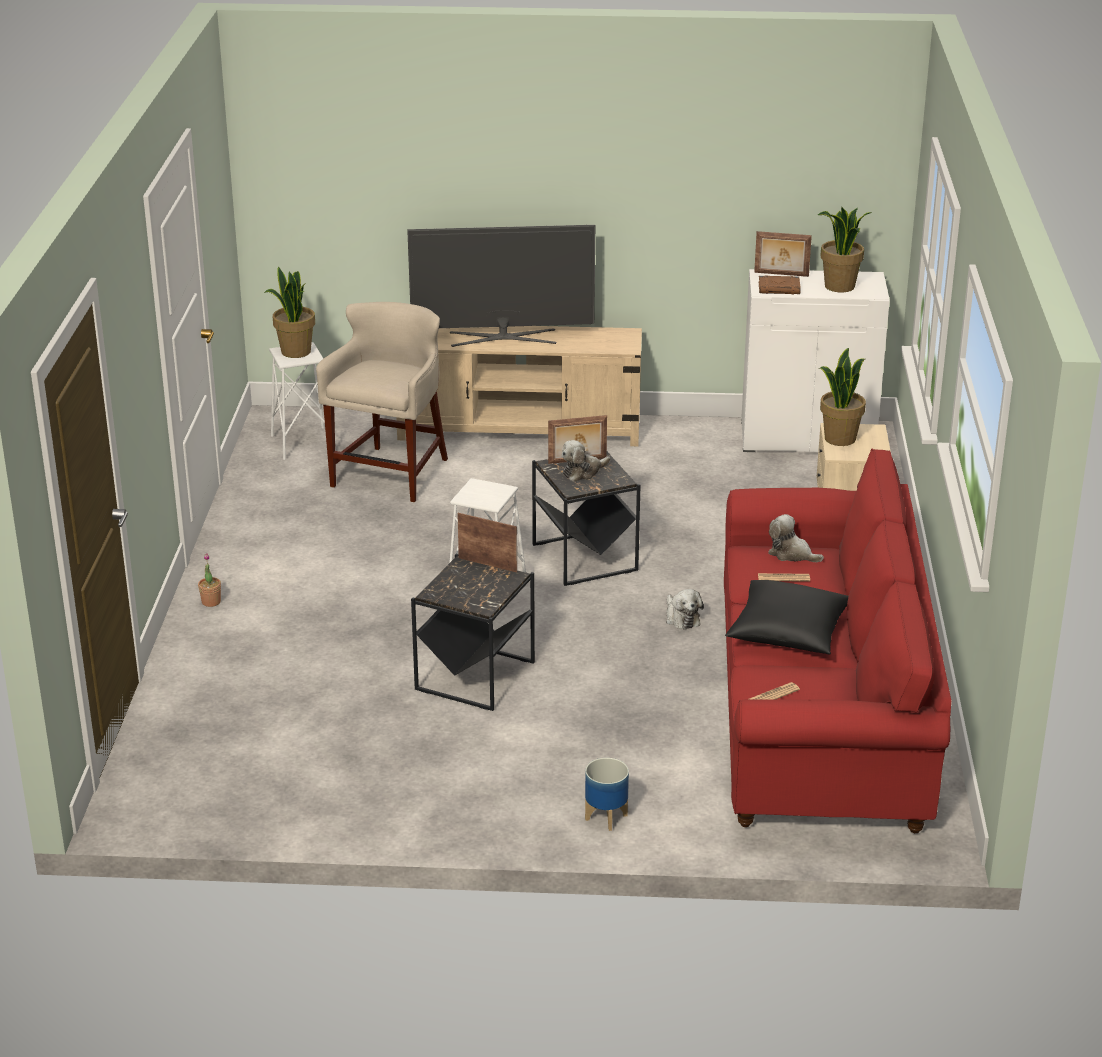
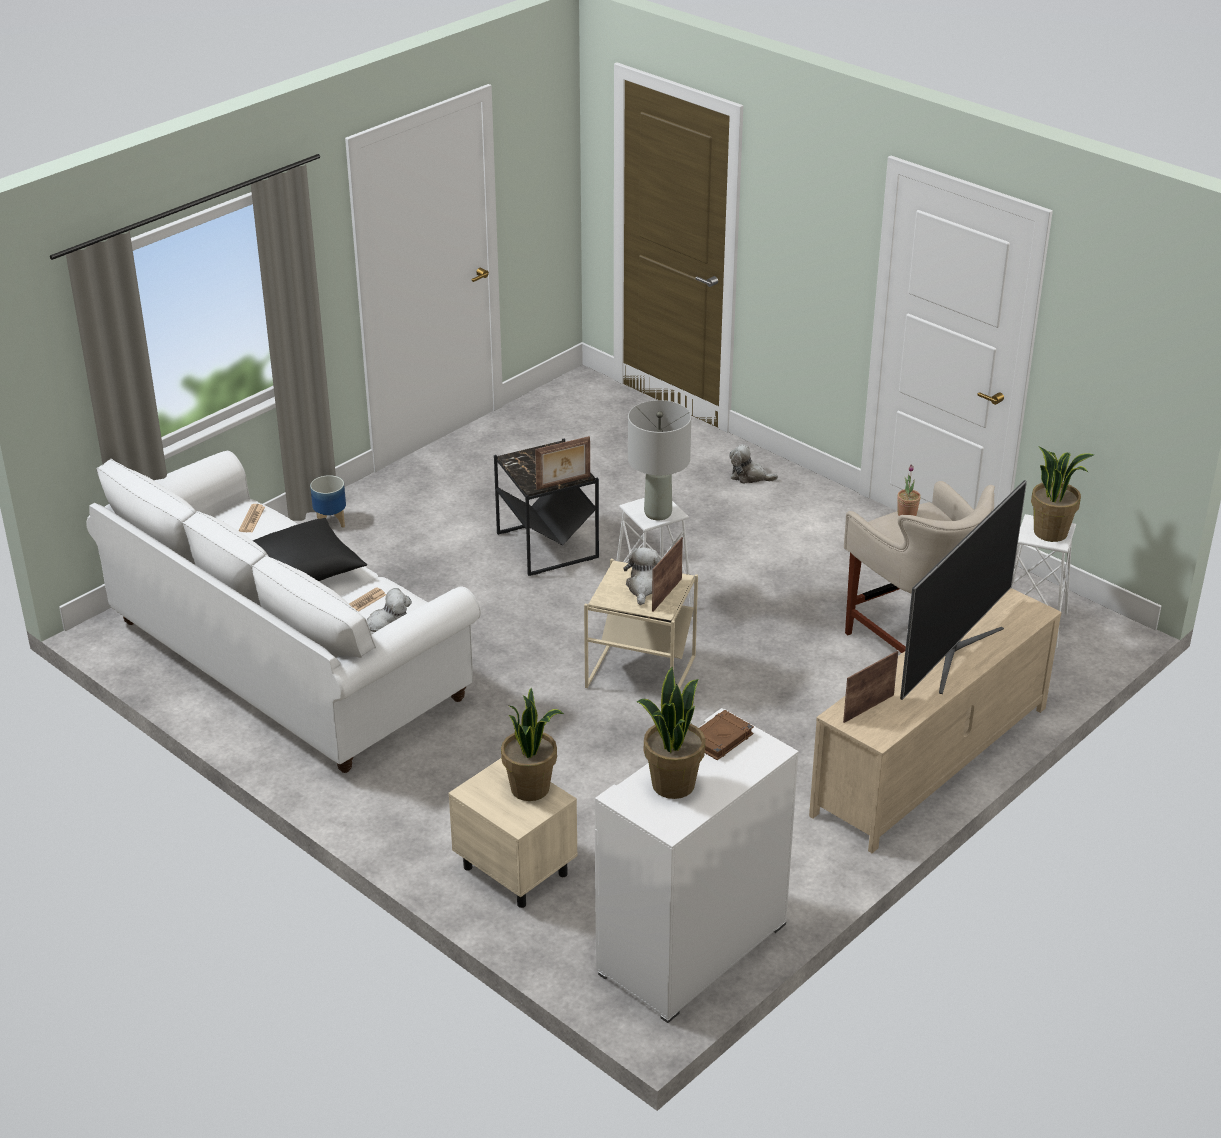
camera: 130 degrees right, 5 degrees up
potted plant [198,553,221,607] -> potted plant moved to [897,464,921,516]
black side table [532,452,641,586] -> beige side table [584,559,698,689]
plush toy [666,589,704,630] -> plush toy moved to [729,444,778,484]
red sofa [724,449,951,833] -> white sofa [86,451,481,773]
picture frame [754,231,812,277] -> picture frame moved to [843,651,899,723]
none -> grey table lamp [628,400,691,520]

